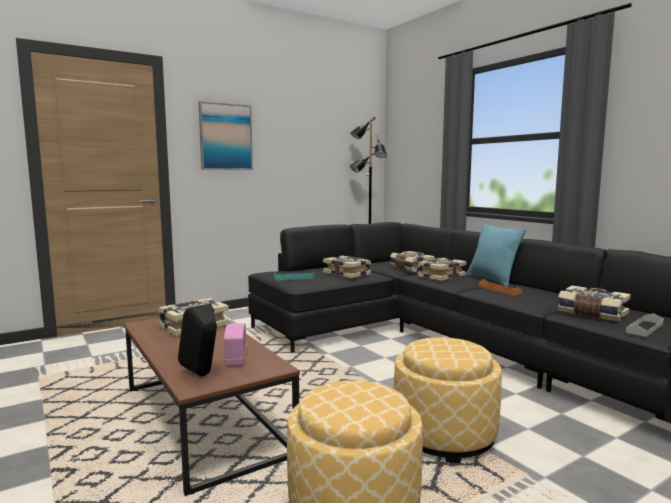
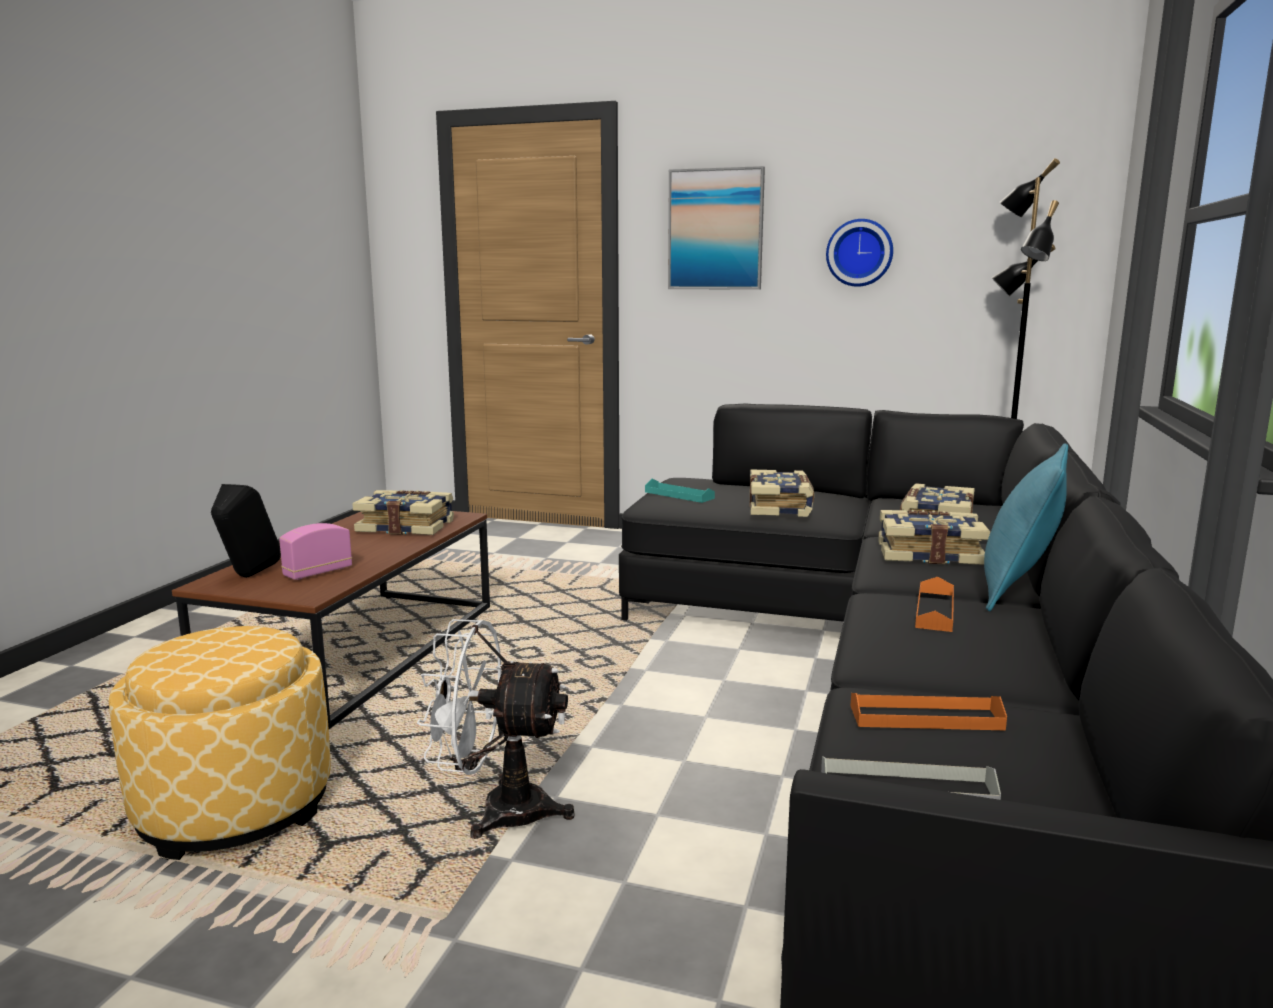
camera: 50 degrees right, 5 degrees up
ottoman [394,337,502,463] -> white fan [417,619,575,839]
book [558,286,631,321] -> orange tray [851,693,1007,730]
none -> wall clock [826,219,893,287]

